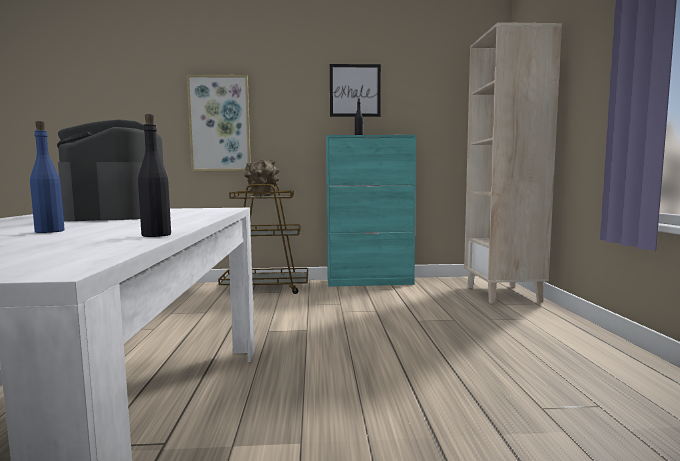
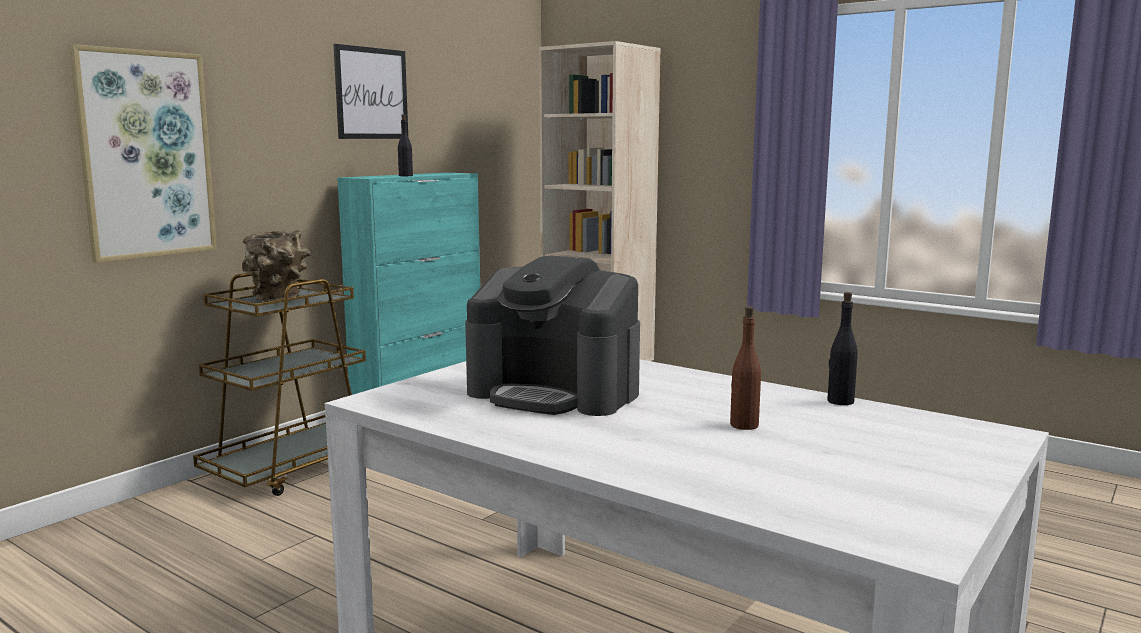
camera: 50 degrees left, 5 degrees up
blue bottle [30,121,65,233] -> brown bottle [730,306,761,430]

